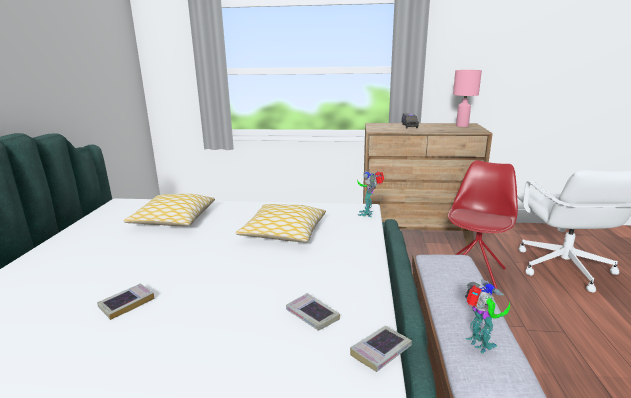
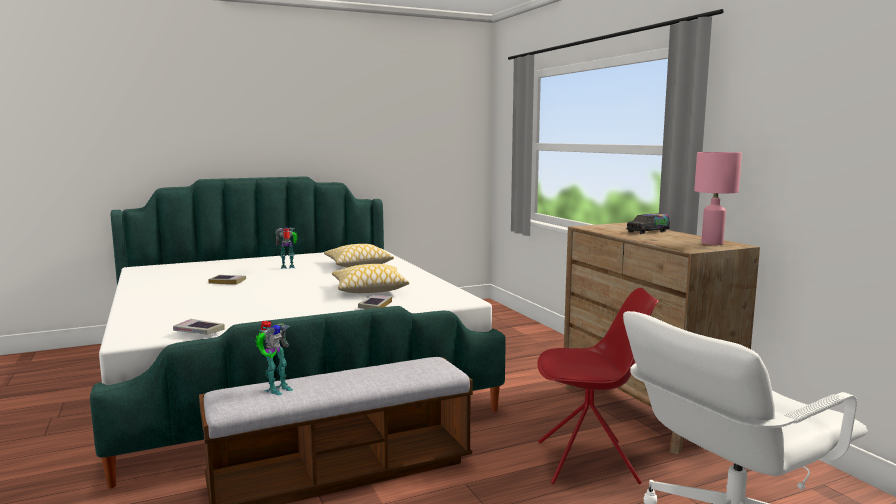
camera: 60 degrees right, 10 degrees down
book [286,293,340,331] -> book moved to [358,295,392,309]
toy robot [357,171,384,217] -> toy robot moved to [275,227,298,269]

